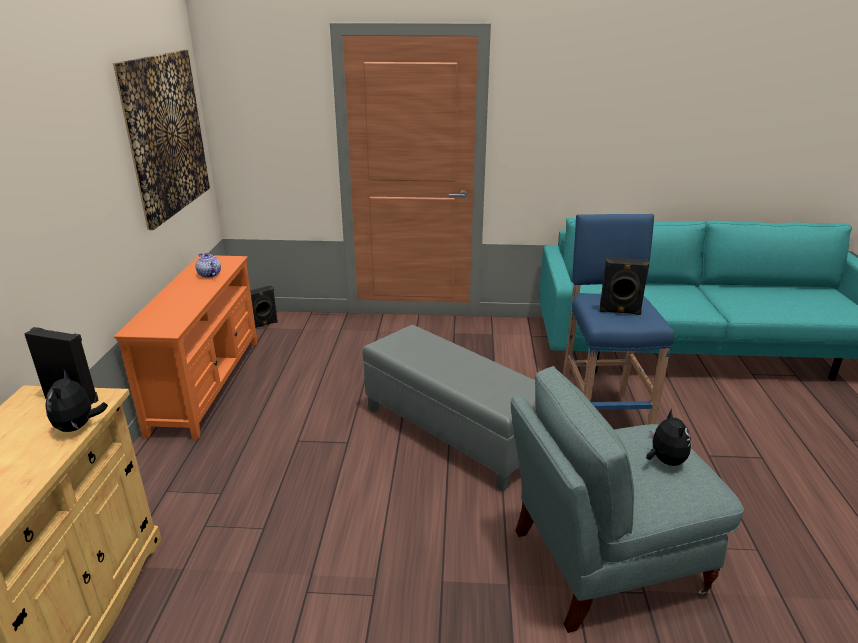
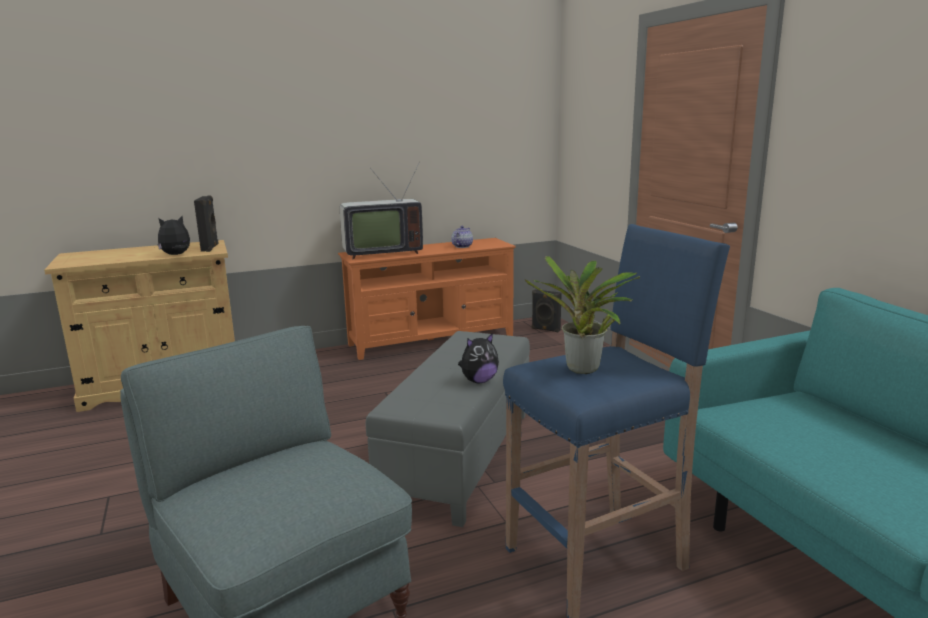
camera: 65 degrees right, 10 degrees down
picture [113,50,210,230] -> none
black speaker [599,257,650,315] -> potted plant [525,256,640,374]
plush toy [646,409,691,466] -> plush toy moved to [458,333,499,383]
none -> television [340,162,423,259]

